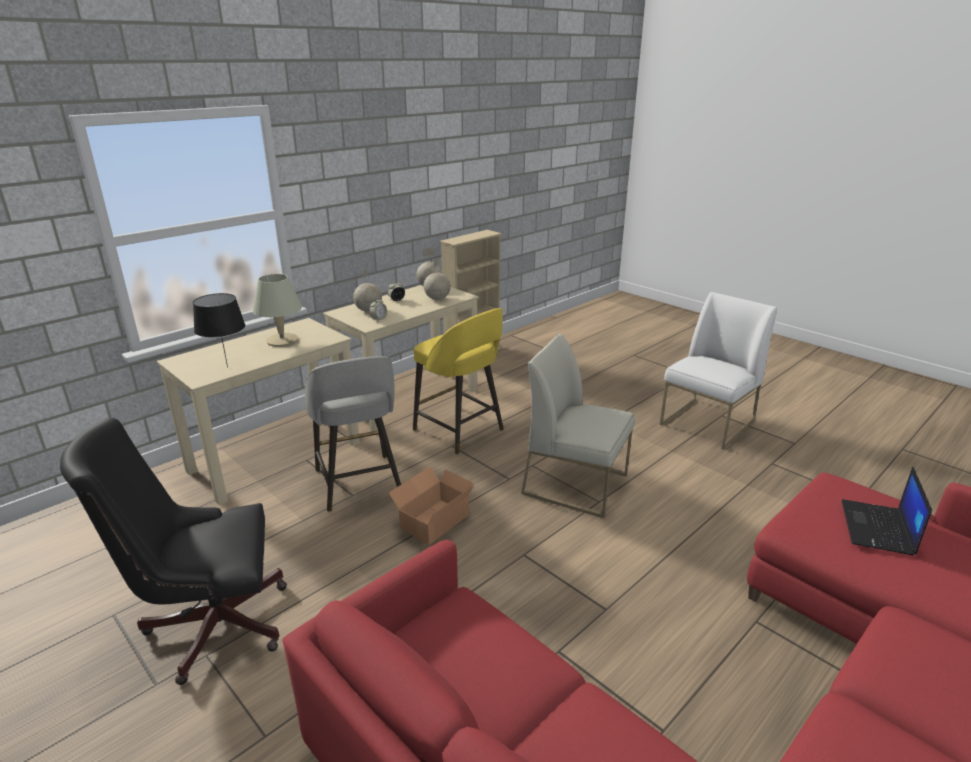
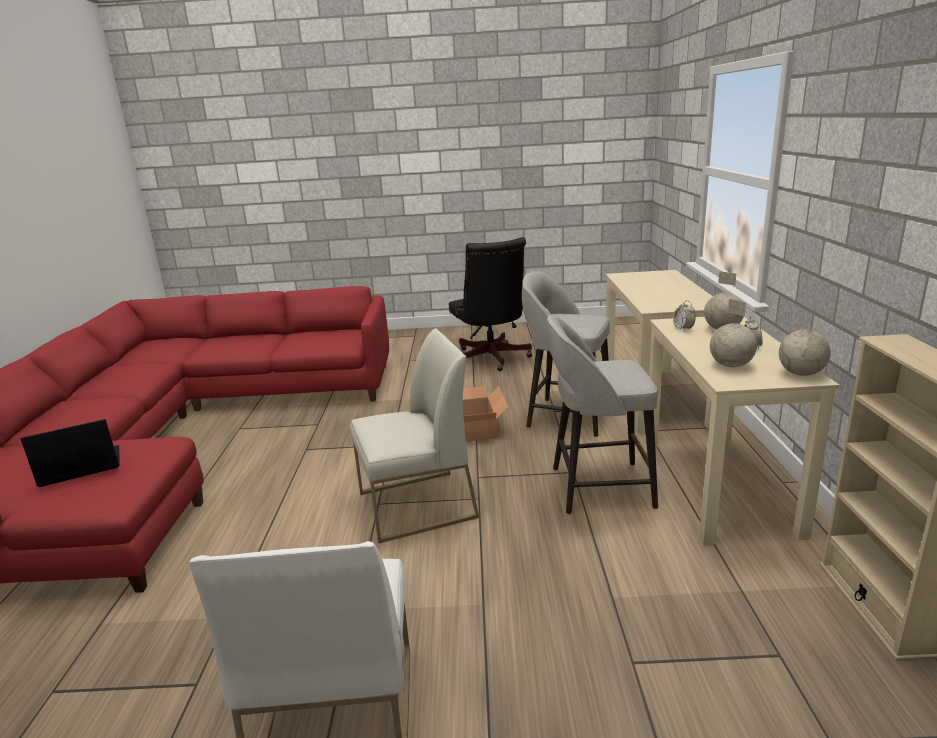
camera: 135 degrees right, 5 degrees down
black office chair [60,418,287,685] -> black office chair turned 135 degrees clockwise [449,237,532,371]
black table lamp [193,293,245,368] -> none
beige table lamp [252,274,302,347] -> none
yellow stool [413,308,504,454] -> grey stool [547,315,658,514]
laptop [841,466,932,555] -> laptop turned 90 degrees counterclockwise [20,419,119,487]

